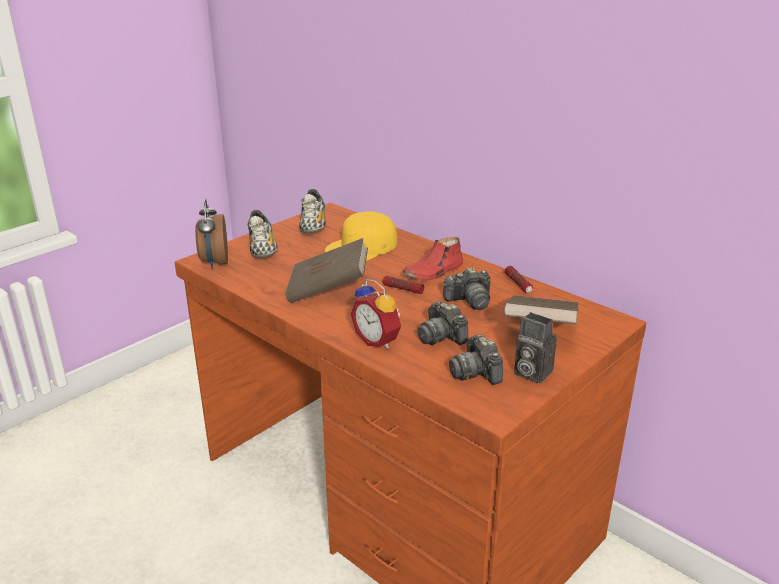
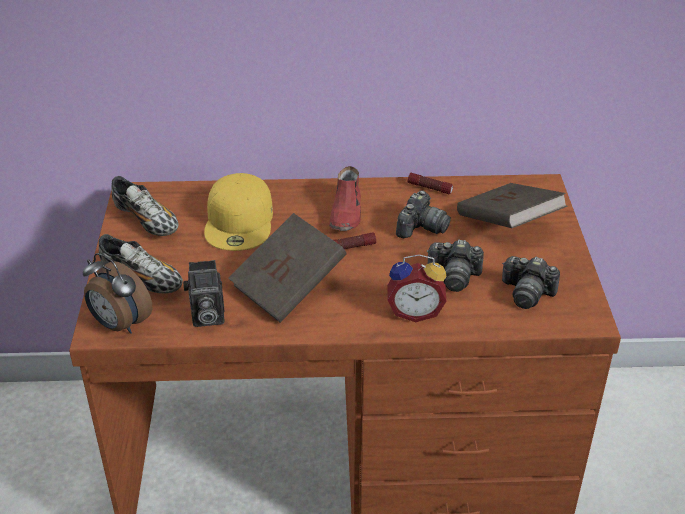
camera: 45 degrees left, 10 degrees up
camera [514,312,557,384] -> camera moved to [183,260,224,327]

